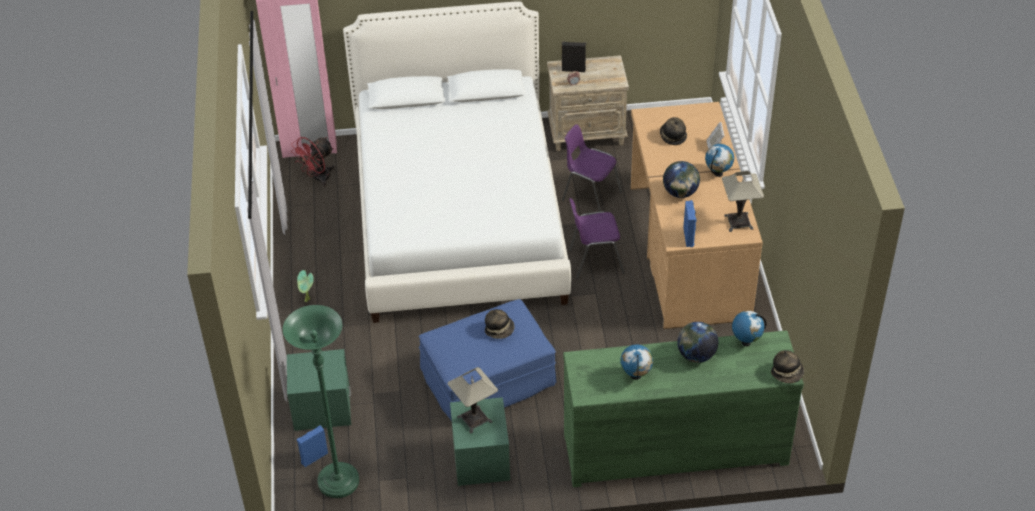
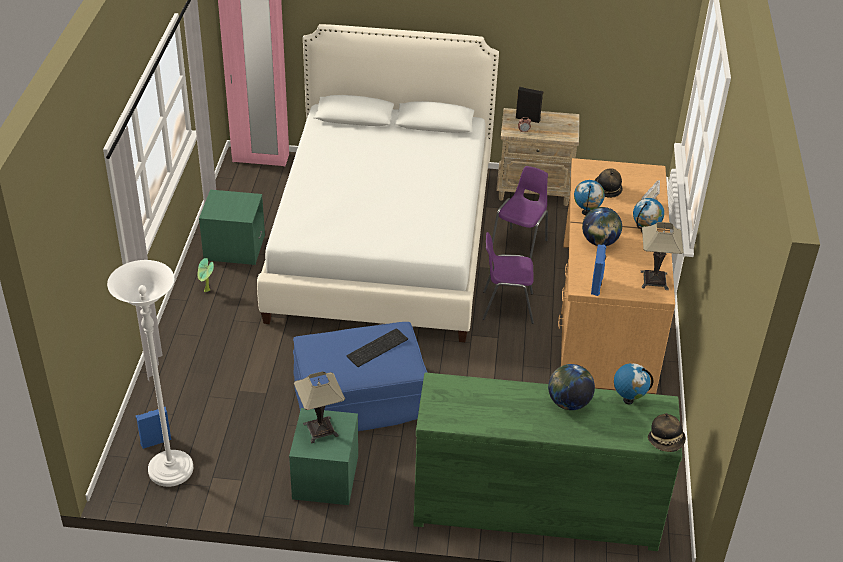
camera: 10 degrees right, 5 degrees down
green floor lamp [283,305,359,498] -> white floor lamp [107,260,193,487]
green nightstand [287,349,351,431] -> green nightstand moved to [199,190,265,265]
red fan [291,137,334,187] -> none
hat [485,309,514,339] -> keyboard [346,328,408,367]
purple chair [562,124,622,212] -> purple chair turned 75 degrees clockwise [492,166,548,259]
globe [620,344,653,380] -> globe moved to [574,180,605,215]

